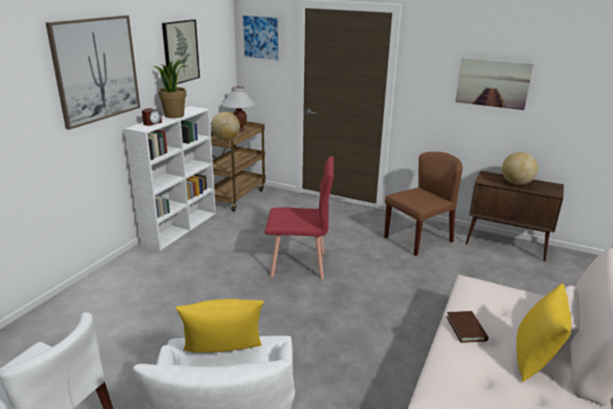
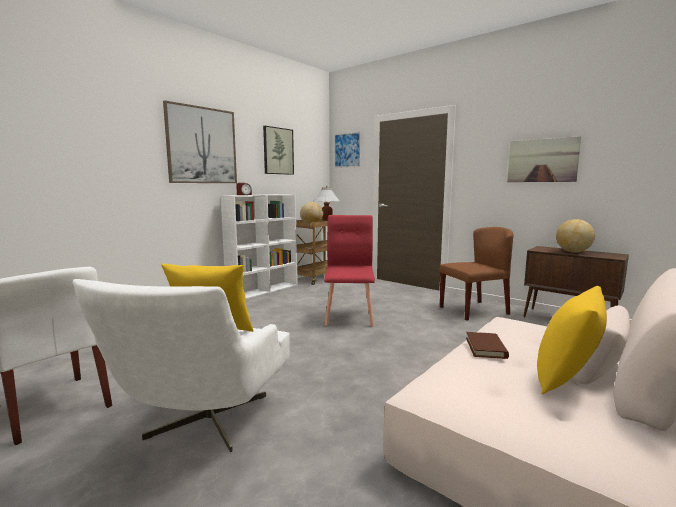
camera: 15 degrees right, 15 degrees down
potted plant [153,60,188,118] -> none
red chair [265,156,334,279] -> red chair turned 105 degrees counterclockwise [324,215,375,326]

